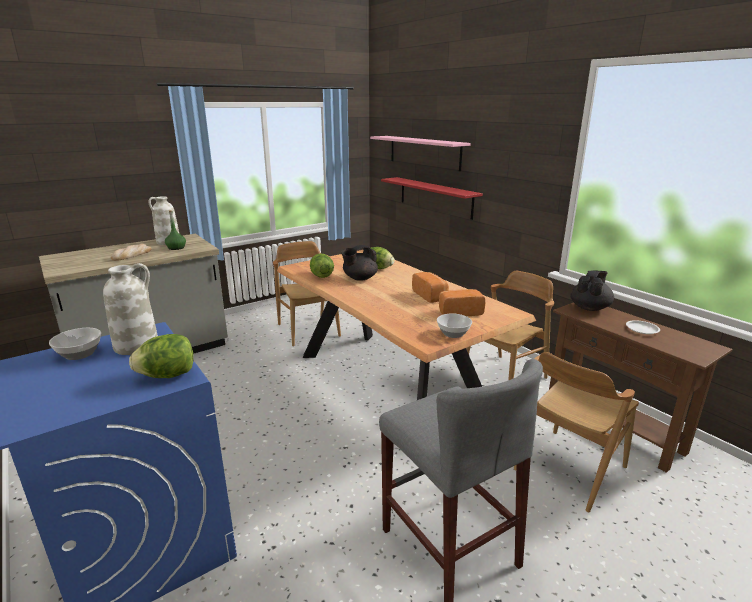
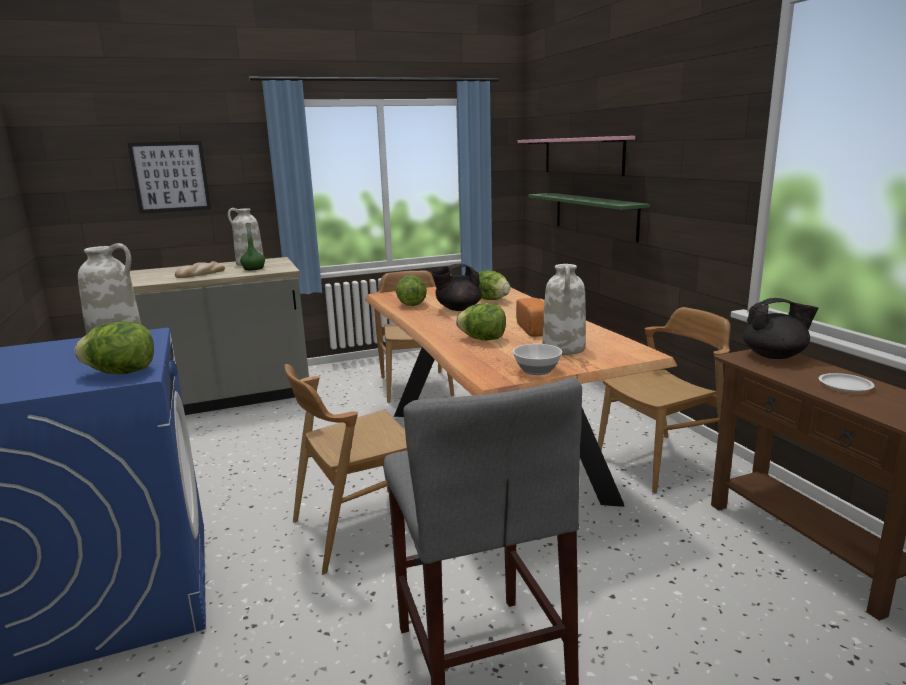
camera: 15 degrees right, 5 degrees down
bowl [49,328,101,360] -> none
red shelf [381,177,483,220] -> green shelf [528,193,650,242]
bread [439,289,485,316] -> white vase [542,264,586,355]
brown chair [514,352,639,512] -> brown chair moved to [284,364,407,574]
black teapot [571,270,614,311] -> black teapot turned 45 degrees clockwise [743,298,819,359]
none -> picture [127,141,211,214]
none -> lettuce [456,303,506,340]

